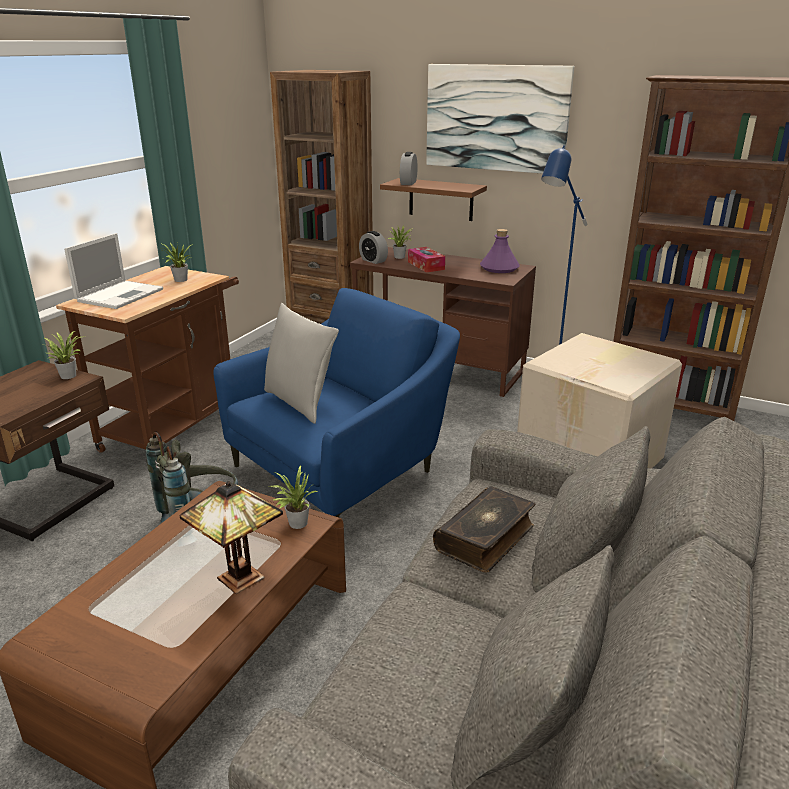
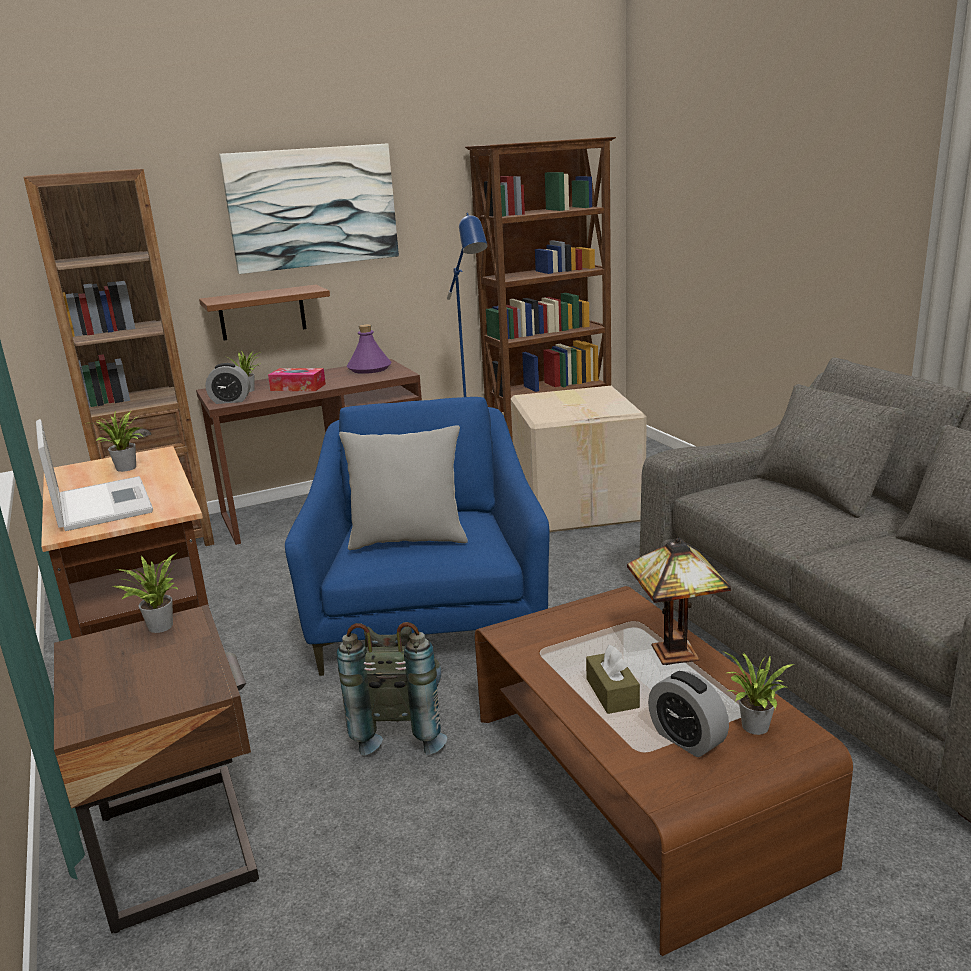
camera: 50 degrees left, 5 degrees down
potted plant [268,465,317,529] -> potted plant moved to [722,651,794,735]
alarm clock [400,152,418,185] -> alarm clock moved to [648,671,729,757]
book [433,486,535,573] -> none
none -> brown tissue box [586,645,640,714]

